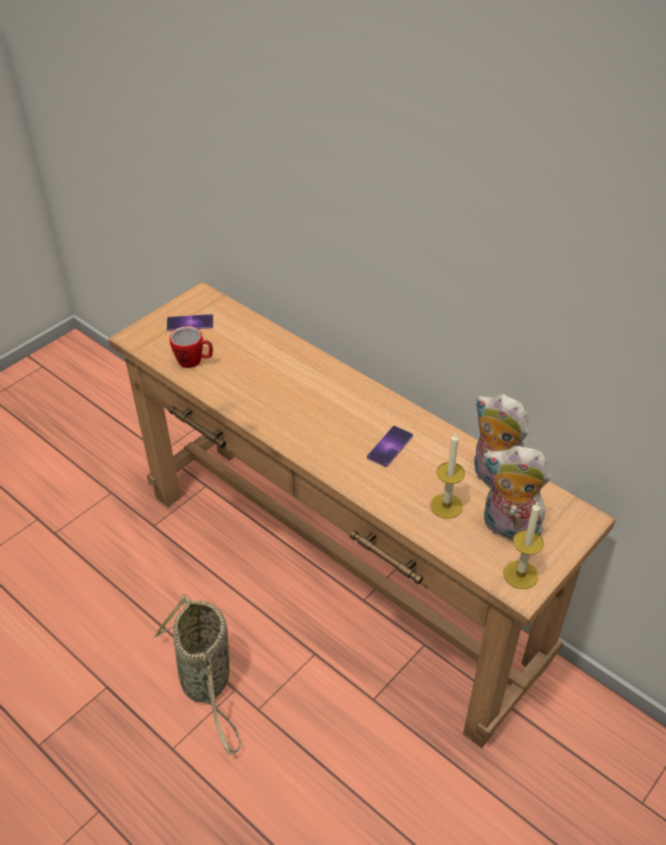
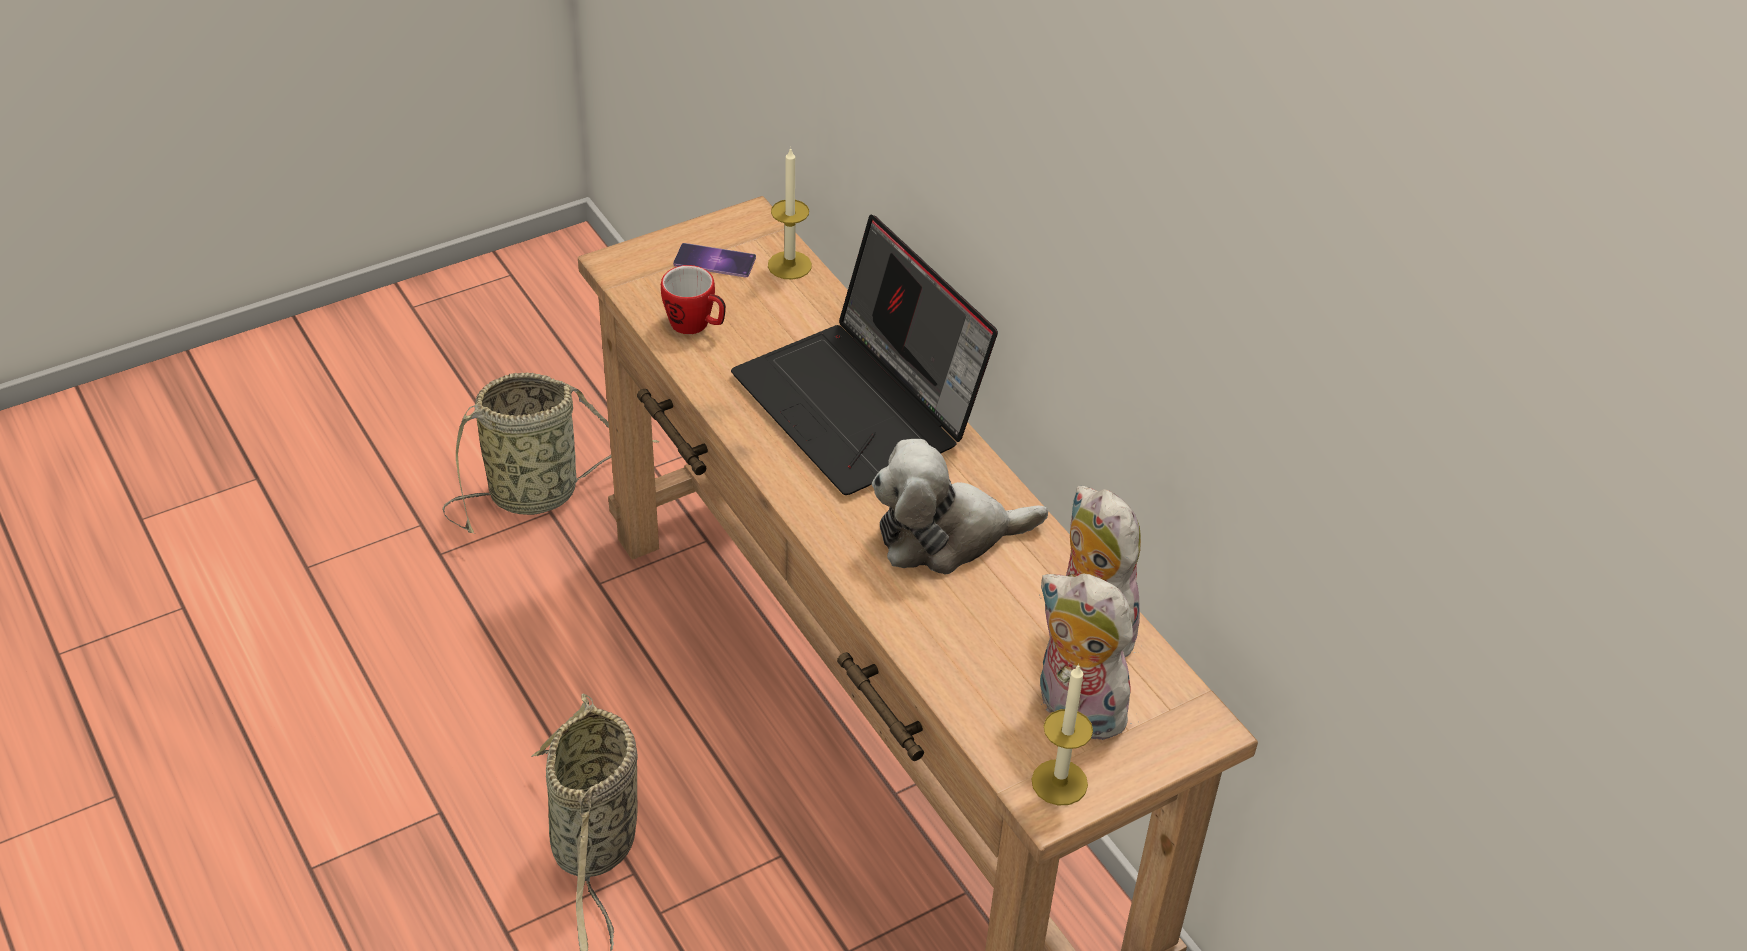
camera: 15 degrees right, 0 degrees up
phone [367,426,413,467] -> plush toy [872,439,1048,574]
candle [430,432,465,519] -> candle moved to [768,147,812,280]
none -> basket [442,373,659,534]
none -> laptop [731,215,998,495]

